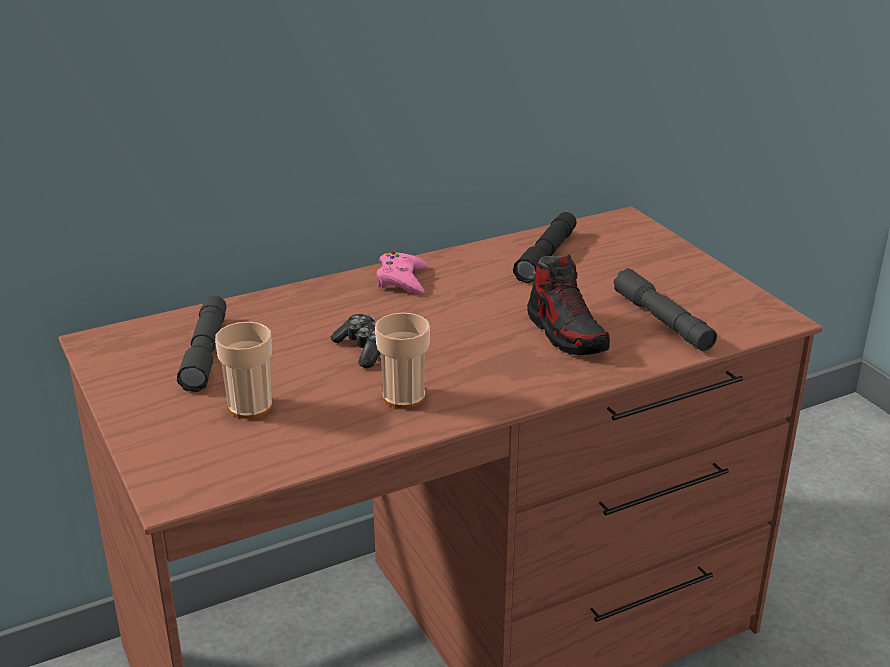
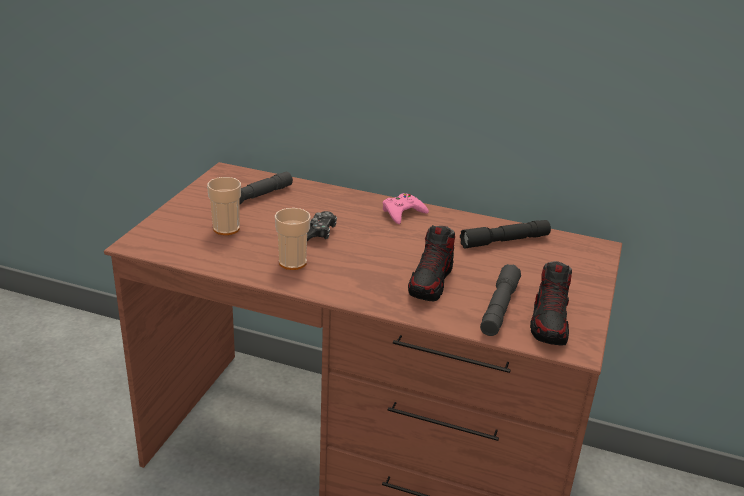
camera: 45 degrees right, 0 degrees up
none -> shoe [530,261,572,346]

